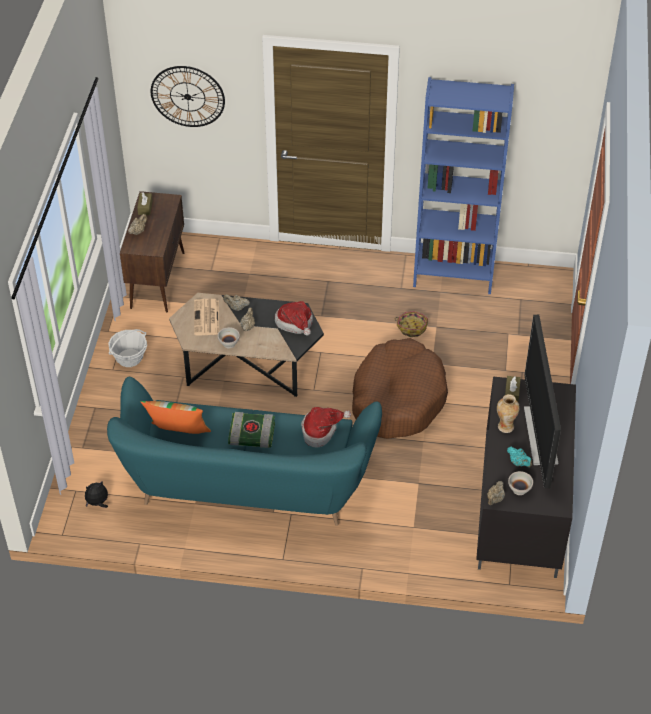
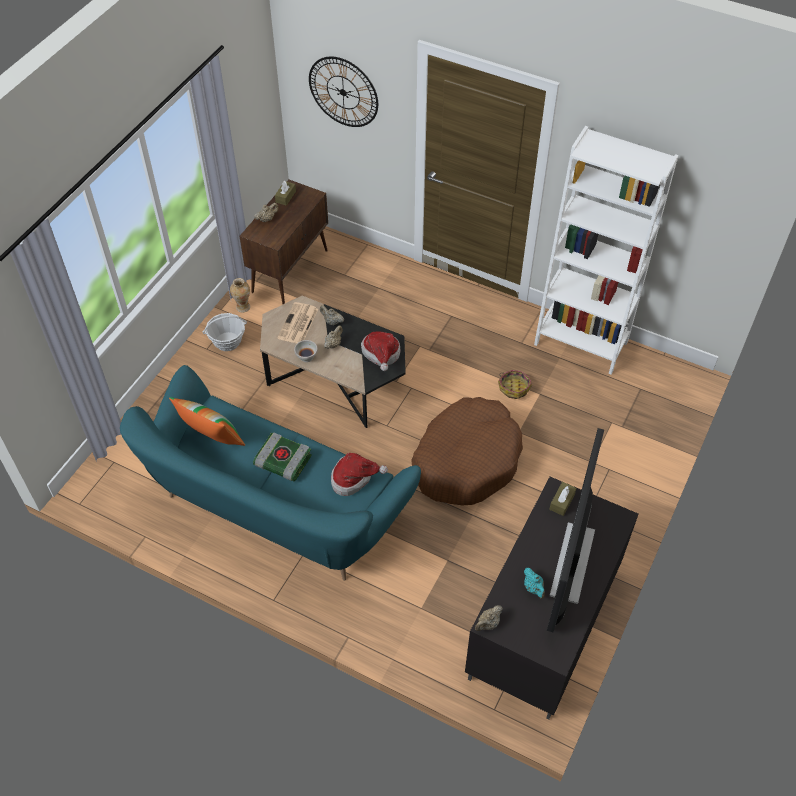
camera: 20 degrees right, 5 degrees up
plush toy [85,481,108,508] -> none
blue bookcase [413,77,514,294] -> white bookcase [534,126,678,374]
vase [497,394,520,433] -> vase moved to [230,278,250,312]
white bowl [508,471,533,495] -> none

